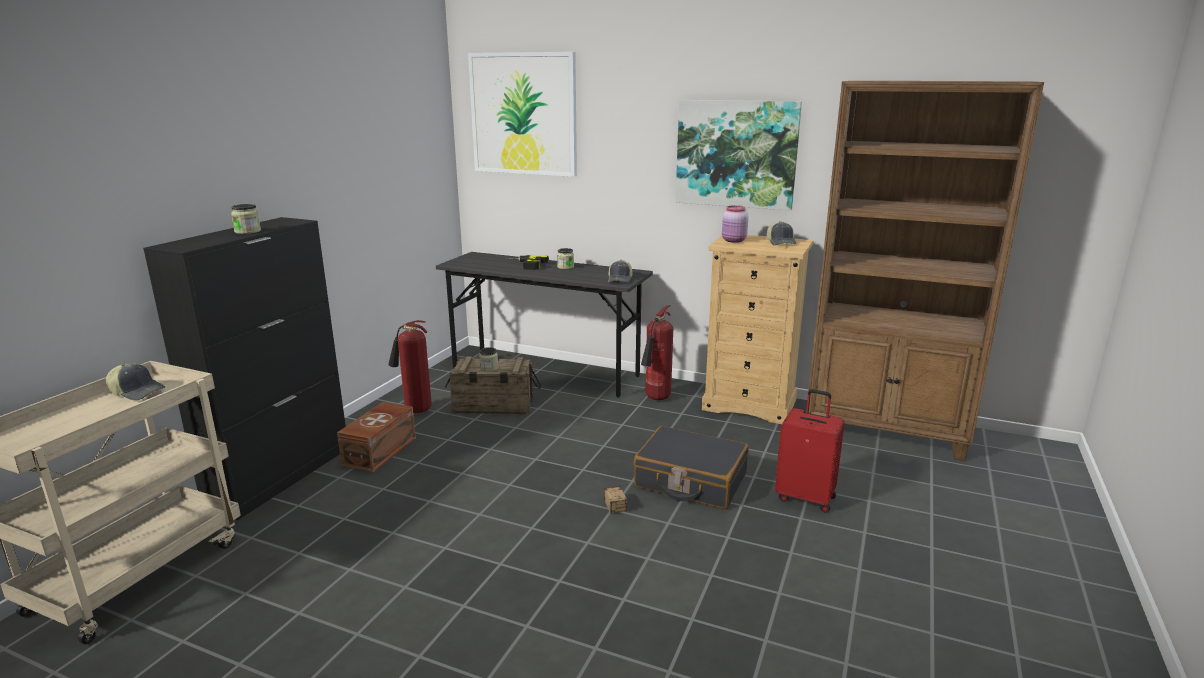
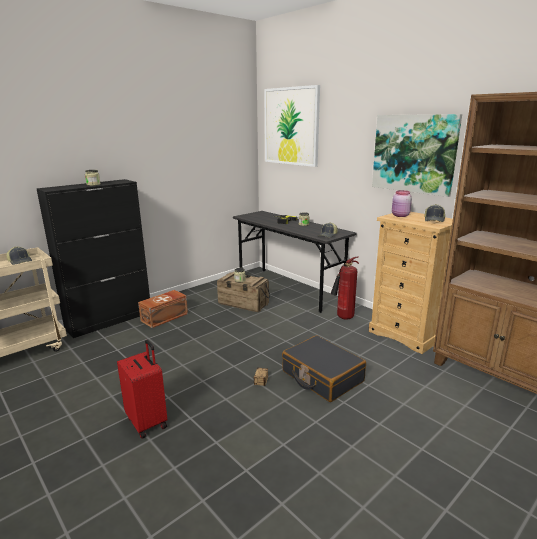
camera: 25 degrees right, 0 degrees up
fire extinguisher [389,320,432,413] -> none
red suitcase [775,389,845,513] -> red suitcase moved to [117,340,167,439]

